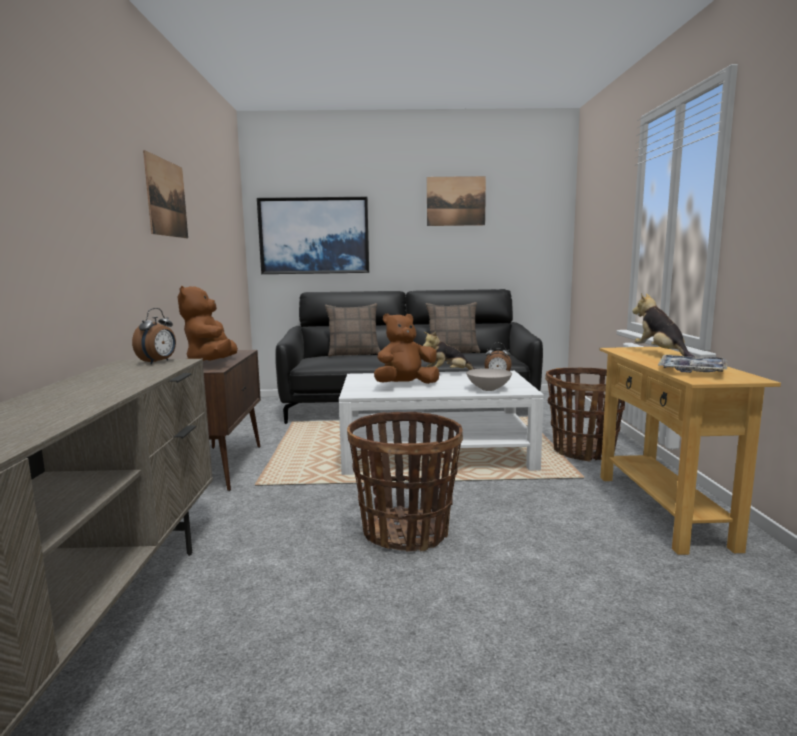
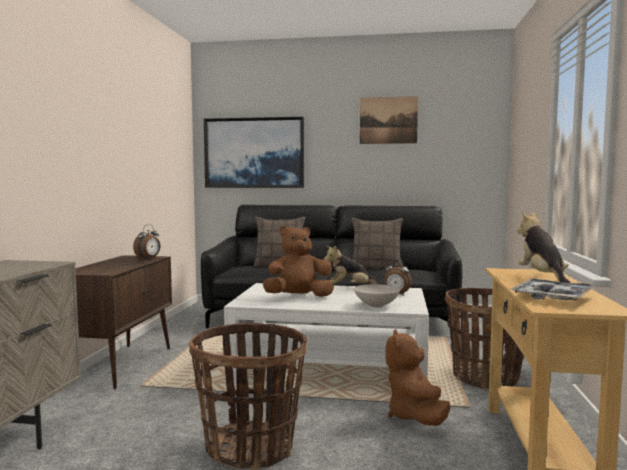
camera: 10 degrees right, 5 degrees down
alarm clock [132,308,176,364] -> alarm clock moved to [133,225,161,260]
picture [143,150,188,238] -> none
brown plush toy [178,286,238,361] -> brown plush toy moved to [385,329,450,426]

